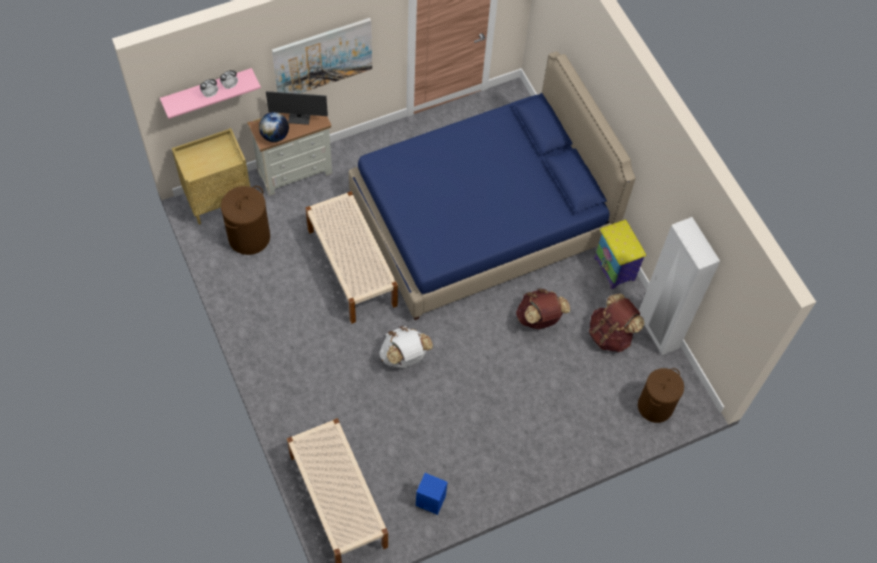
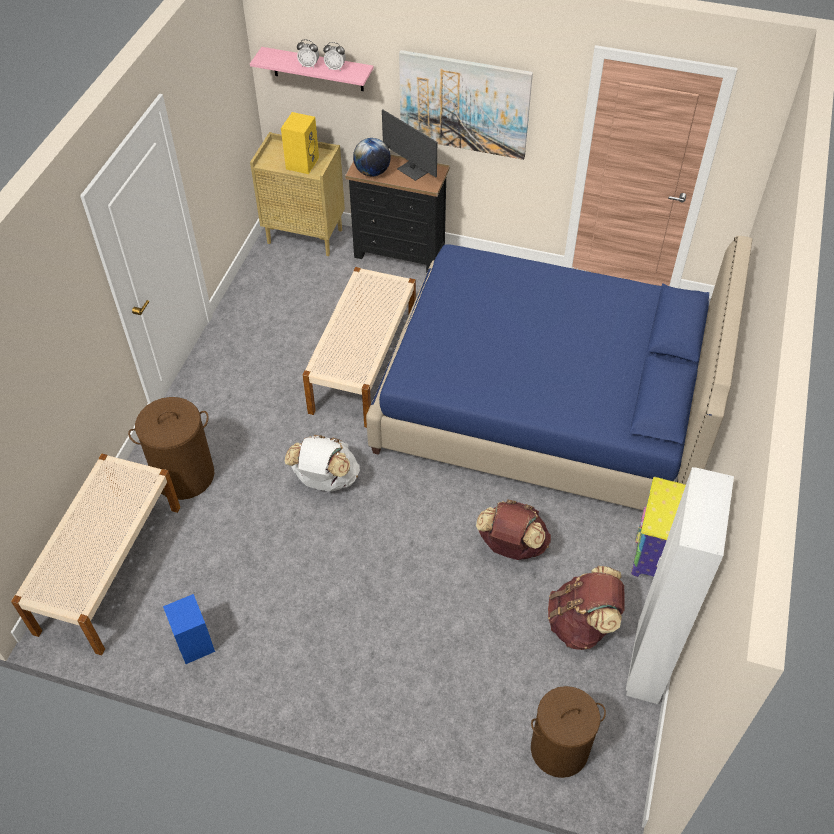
camera: 45 degrees right, 10 degrees down
brown laundry basket [221,186,270,255] -> brown laundry basket moved to [128,397,214,500]
white dresser [247,113,332,196] -> black dresser [345,154,450,273]
none -> yellow speaker [281,112,319,174]

